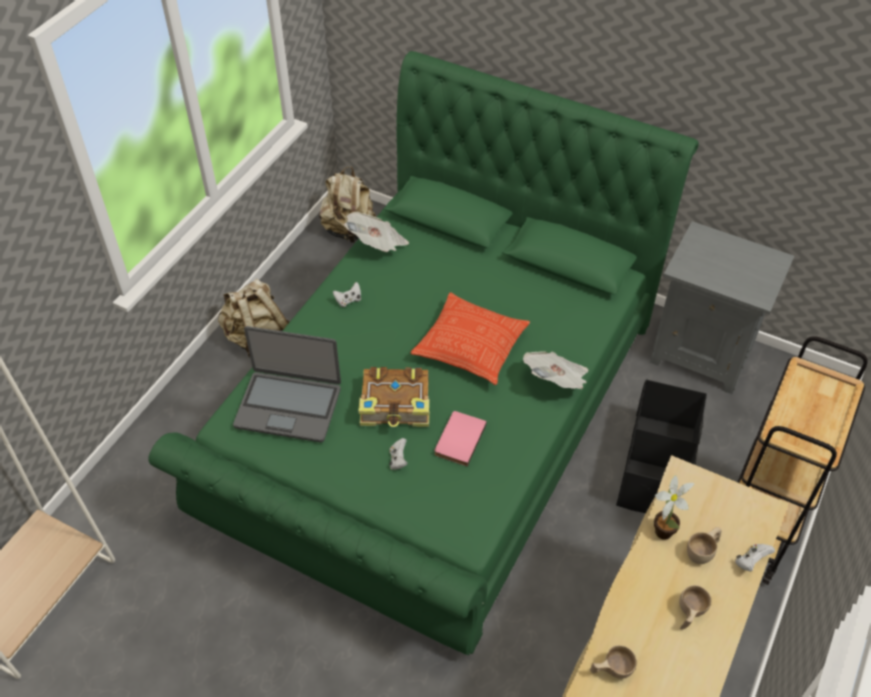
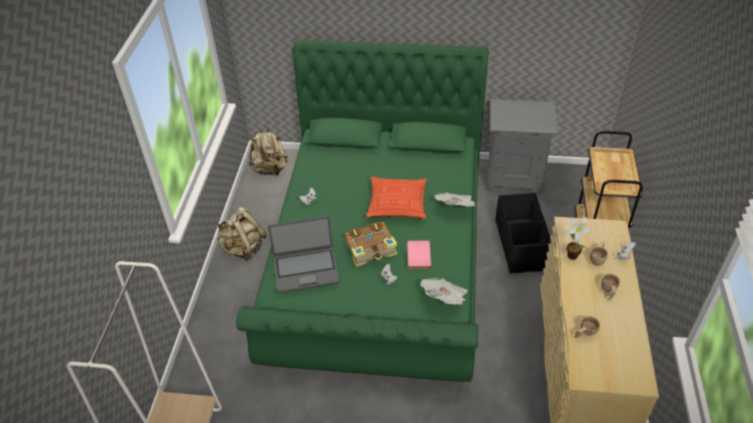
camera: 20 degrees left, 5 degrees down
newspaper [344,212,409,252] -> newspaper moved to [421,278,468,305]

